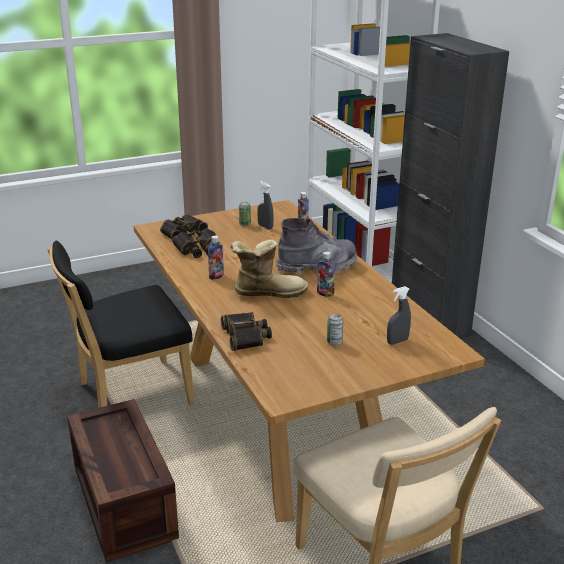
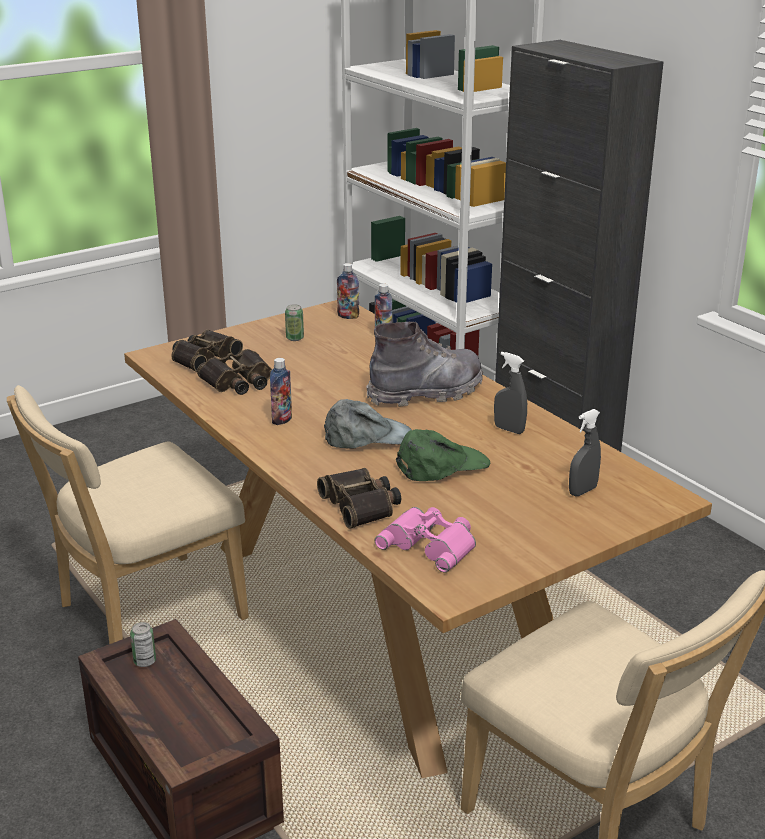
camera: 10 degrees left, 0 degrees up
black chair [47,240,195,408] -> beige chair [7,385,249,644]
boot [230,240,308,298] -> grey cap [324,399,412,449]
grey spray bottle [257,181,274,230] -> grey spray bottle moved to [494,352,527,434]
bottle [317,252,335,297] -> bottle moved to [337,263,359,319]
can [327,313,343,345] -> can moved to [130,622,156,667]
none -> pink binoculars [375,507,476,573]
none -> green cap [396,429,490,481]

